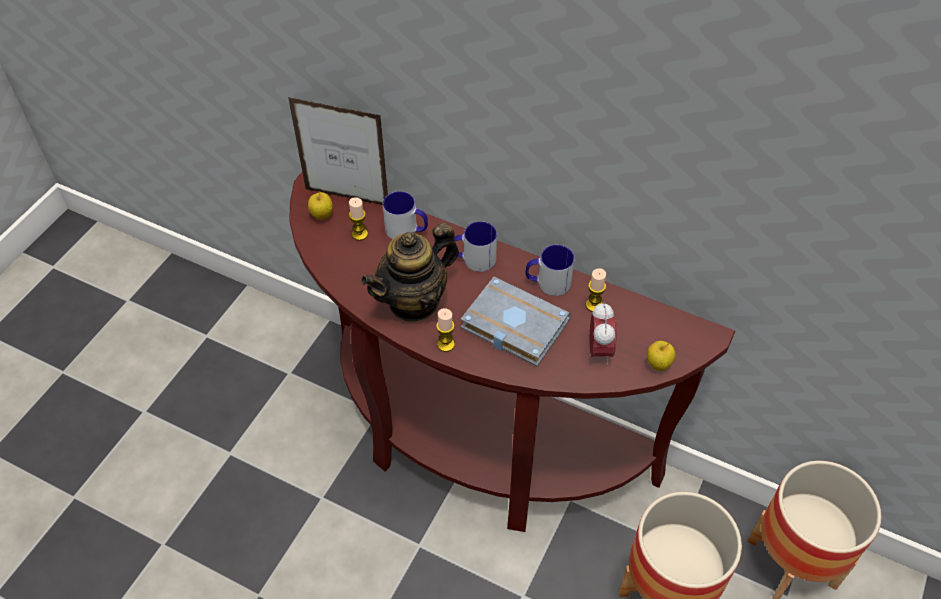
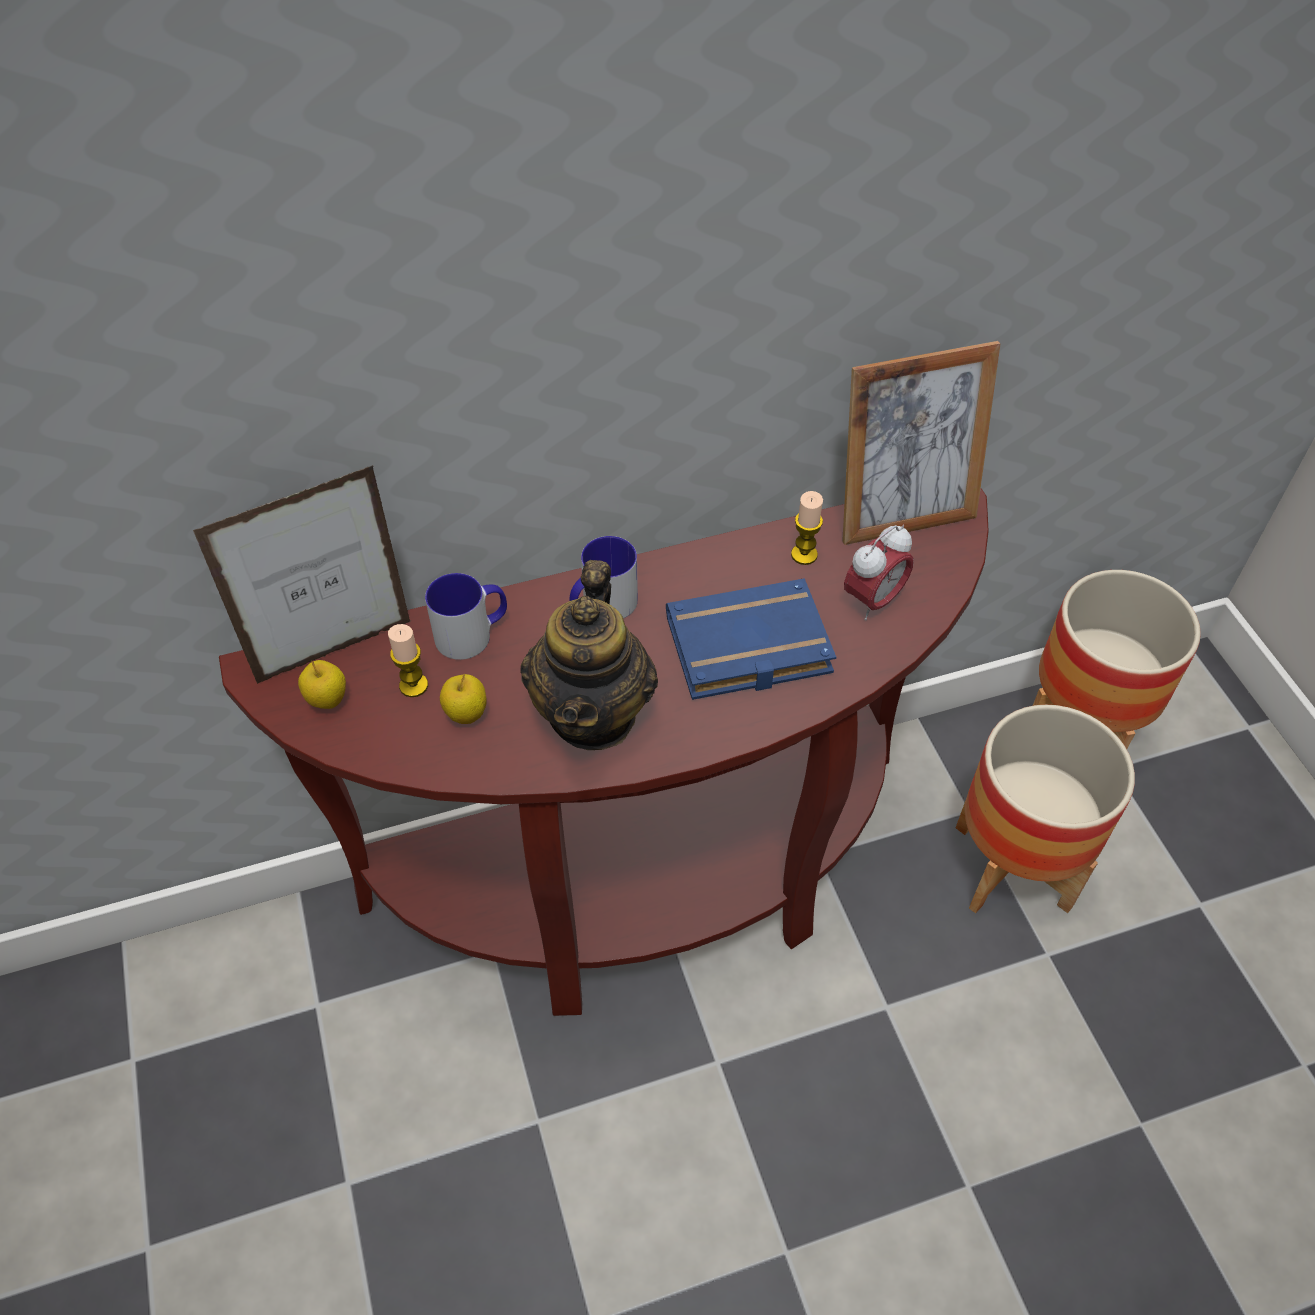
camera: 45 degrees left, 0 degrees up
candle [436,308,455,352] -> none
grey book [461,277,571,366] -> blue book [666,578,836,700]
mug [525,245,574,296] -> none
alarm clock [590,302,617,365] -> alarm clock turned 90 degrees clockwise [844,525,914,620]
apple [647,341,676,371] -> apple moved to [440,674,487,724]
none -> picture frame [842,341,1001,545]

